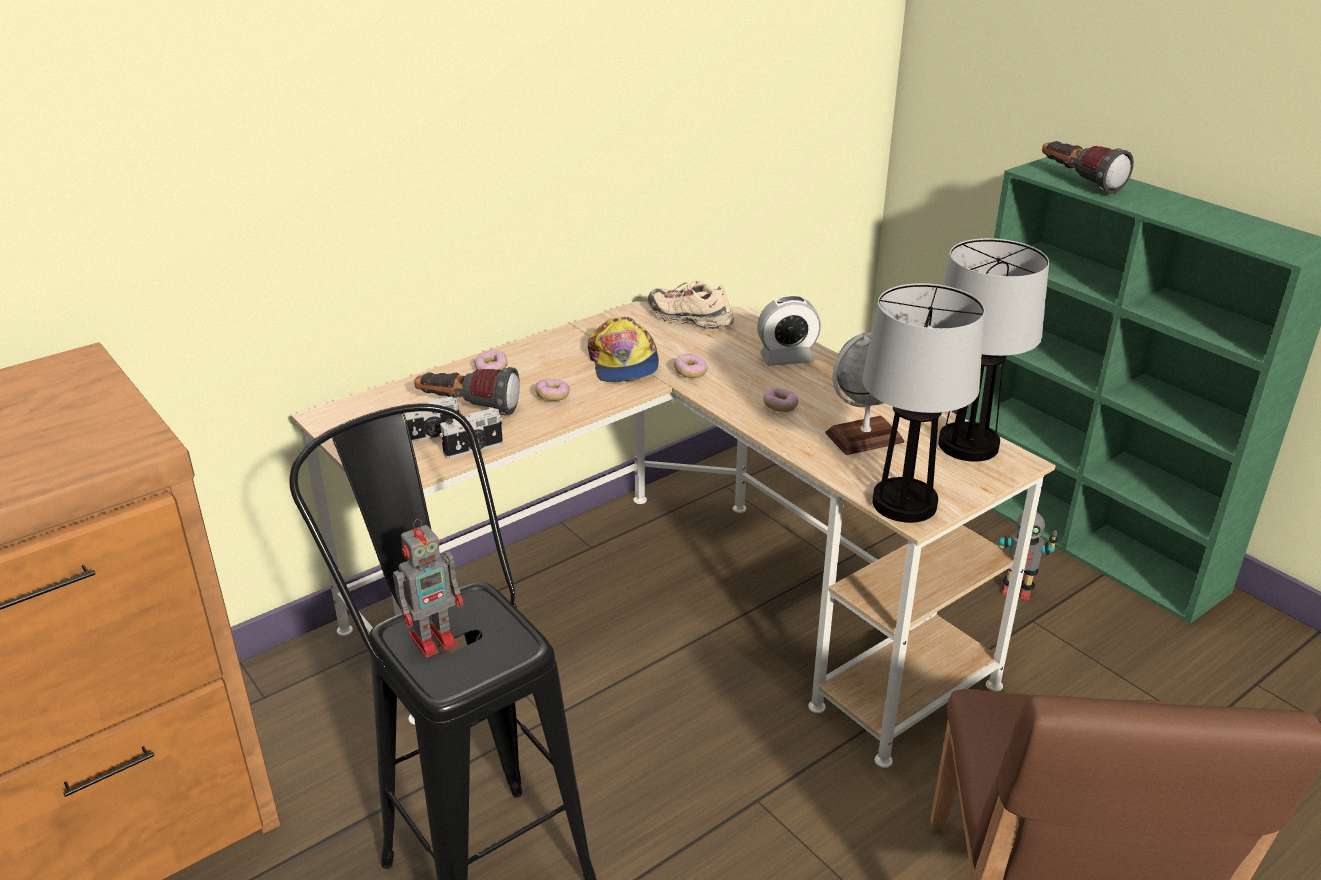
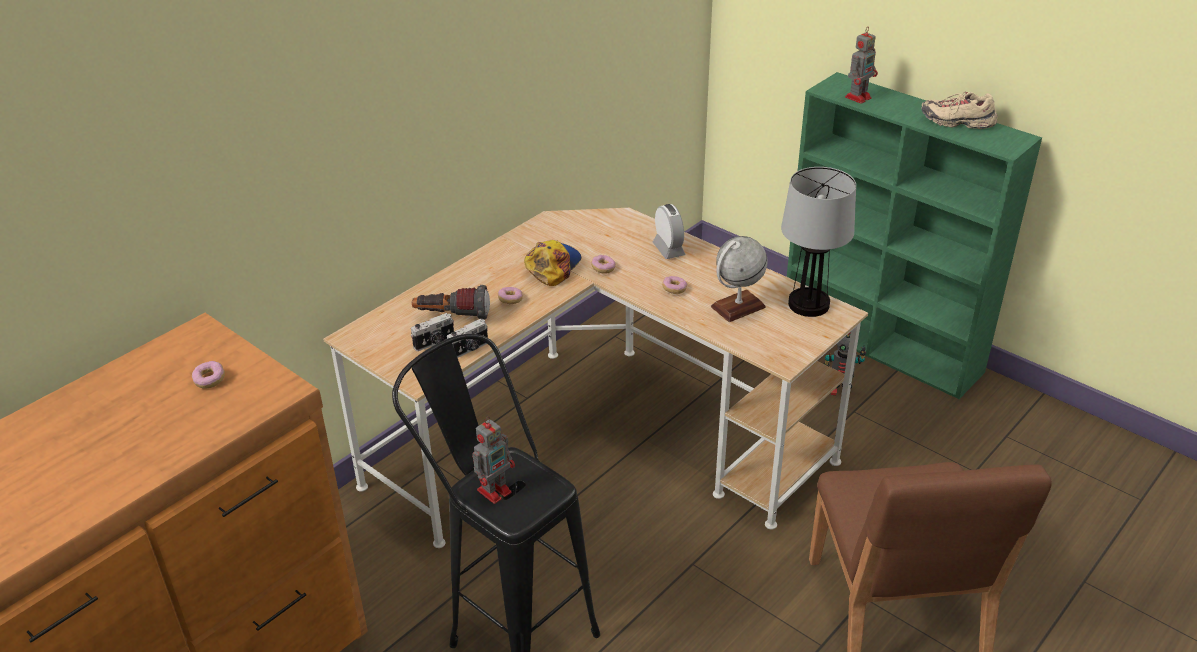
camera: 10 degrees left, 5 degrees up
donut [474,350,508,370] -> donut moved to [192,361,225,389]
cap [588,316,659,382] -> cap turned 135 degrees counterclockwise [524,240,581,286]
beige shoe [648,280,734,329] -> beige shoe moved to [921,91,998,129]
alarm clock [757,295,821,366] -> alarm clock turned 90 degrees counterclockwise [653,204,686,259]
table lamp [862,283,985,523] -> none
flashlight [1042,141,1134,194] -> toy robot [845,26,878,104]

